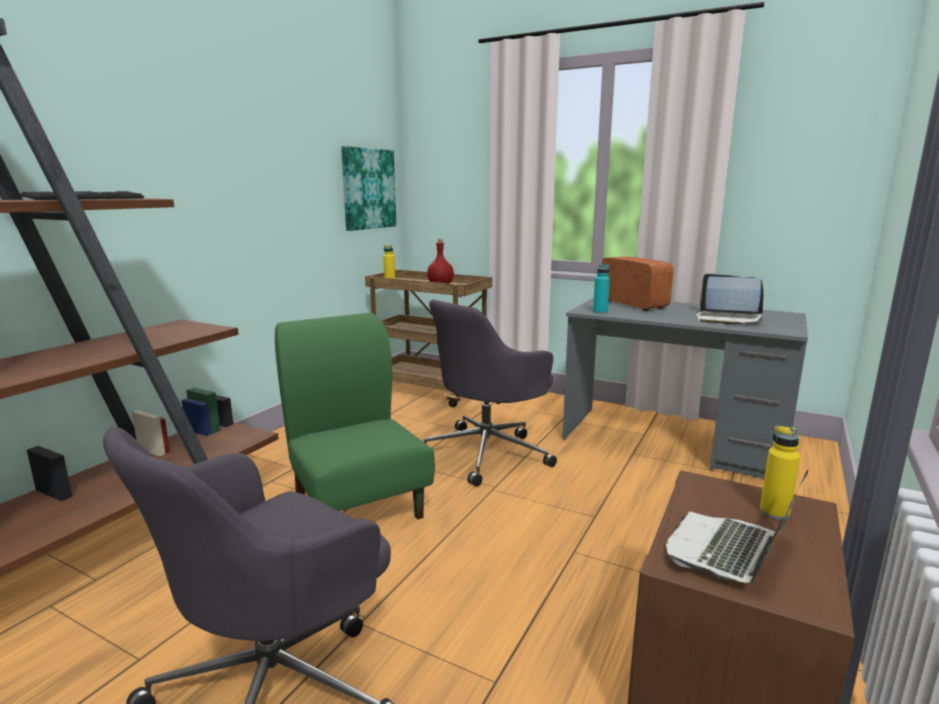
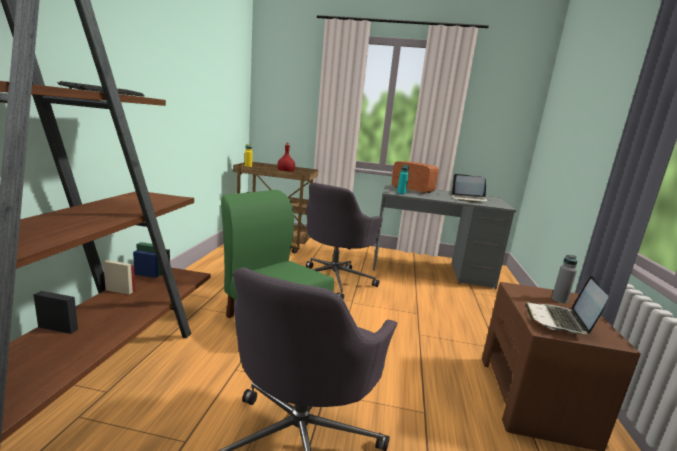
camera: 20 degrees left, 0 degrees up
picture [341,146,396,231] -> none
yellow bottle [760,426,800,520] -> grey bottle [552,255,577,303]

